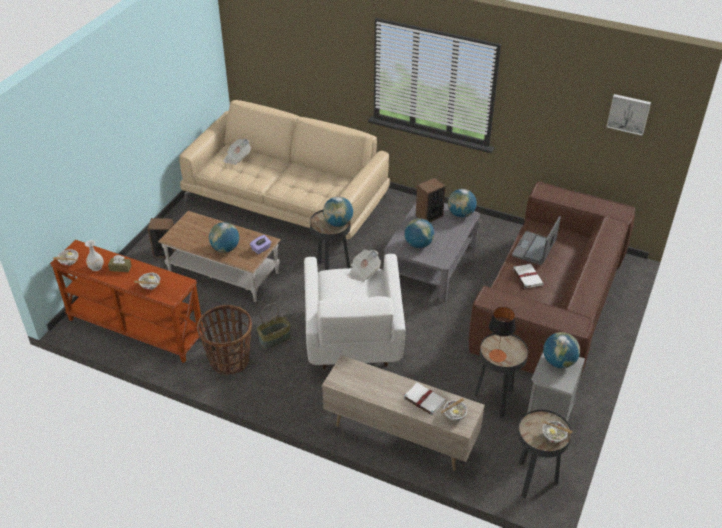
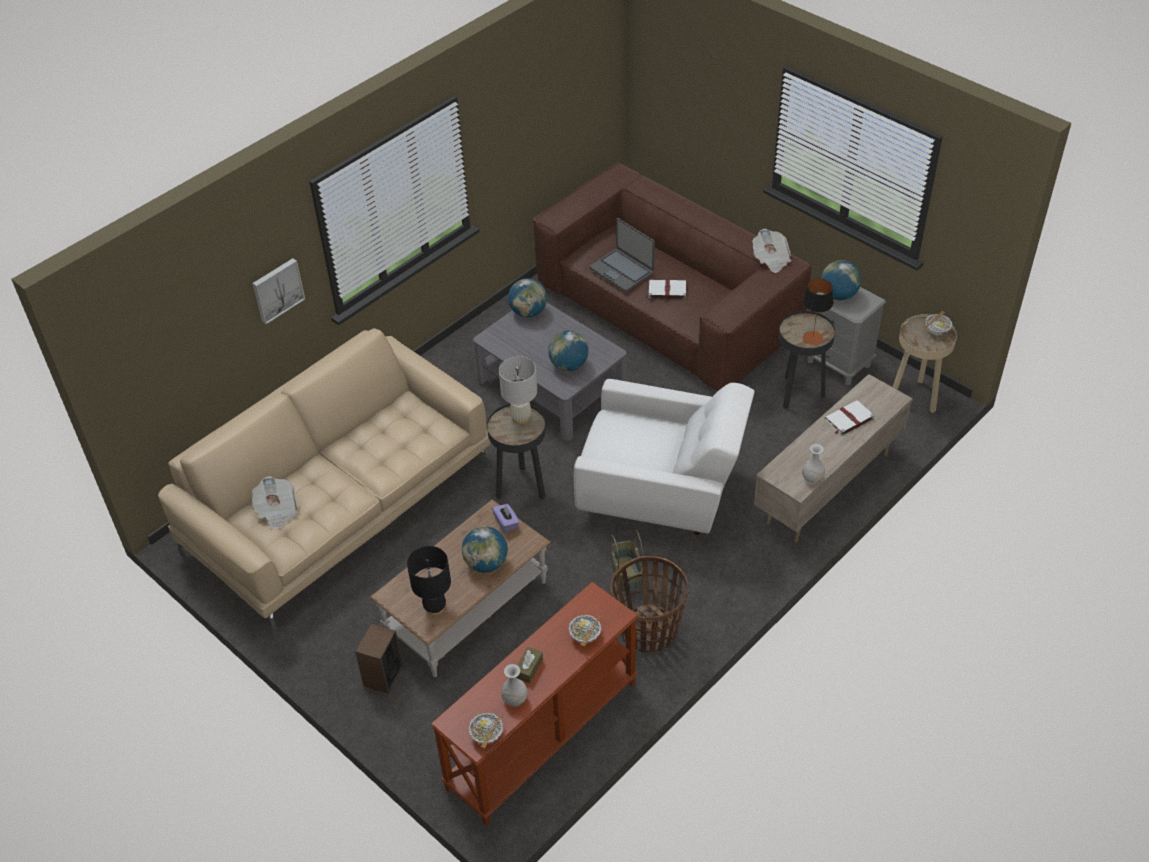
camera: 70 degrees left, 5 degrees up
globe [323,196,353,227] -> white table lamp [499,356,537,424]
newspaper [348,250,381,282] -> newspaper moved to [752,229,792,273]
speaker [416,177,445,222] -> none
bowl [441,398,468,421] -> none
black side table [518,410,572,498] -> beige side table [893,314,957,413]
picture [607,94,651,136] -> picture moved to [252,258,305,324]
none -> black table lamp [407,546,451,616]
none -> white vase [802,444,825,484]

